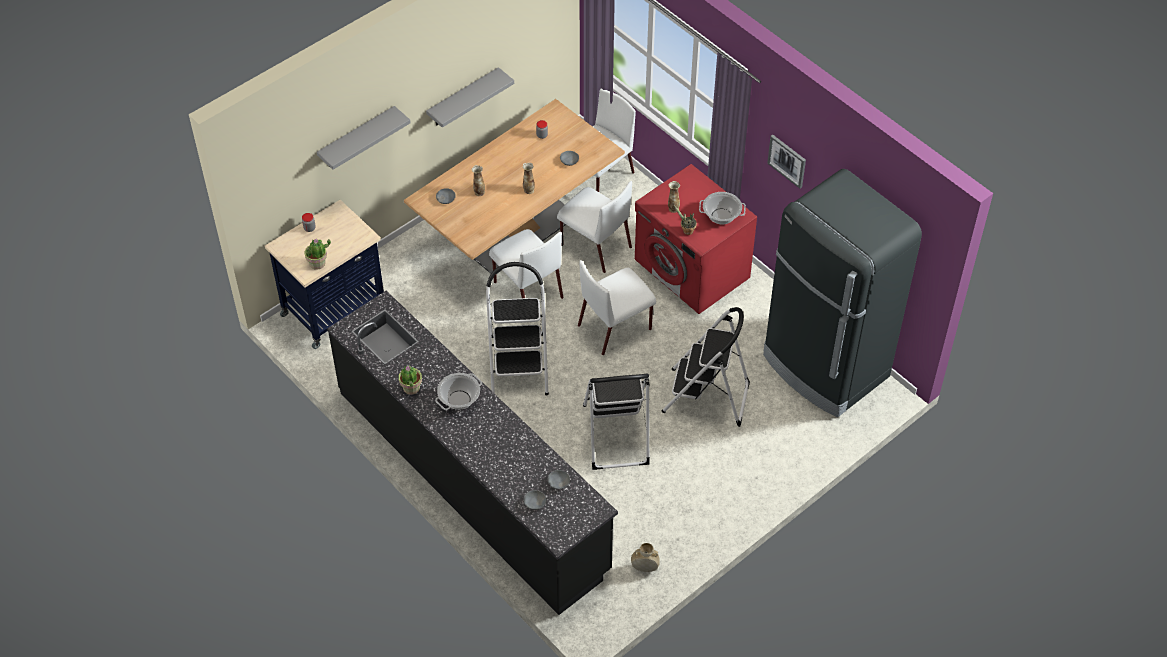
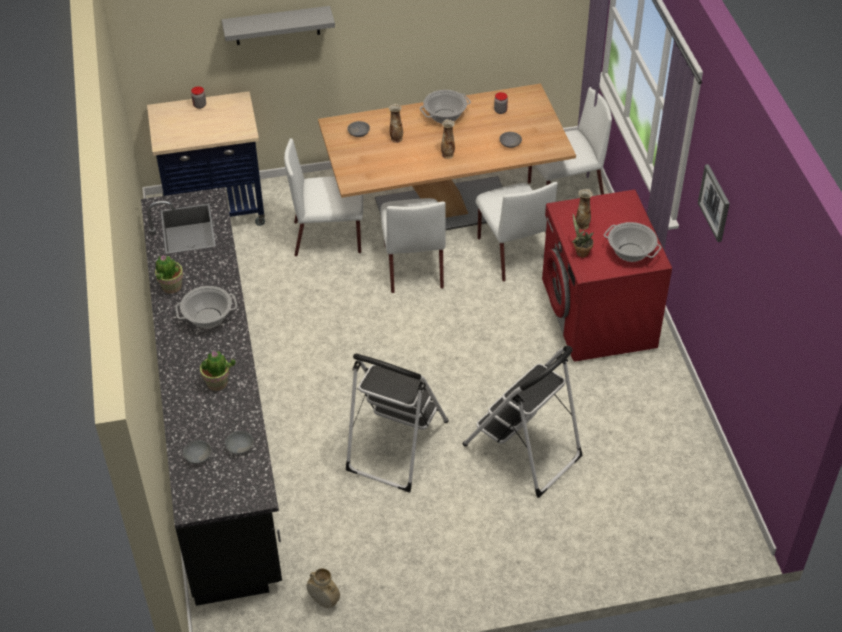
camera: 30 degrees right, 5 degrees down
potted plant [304,238,331,270] -> potted plant moved to [200,351,235,391]
grey shelf [426,67,514,128] -> none
step ladder [486,262,549,396] -> none
white chair [578,260,656,355] -> white chair moved to [284,138,363,257]
black fridge [763,169,922,417] -> none
none -> cooking pot [420,90,471,124]

